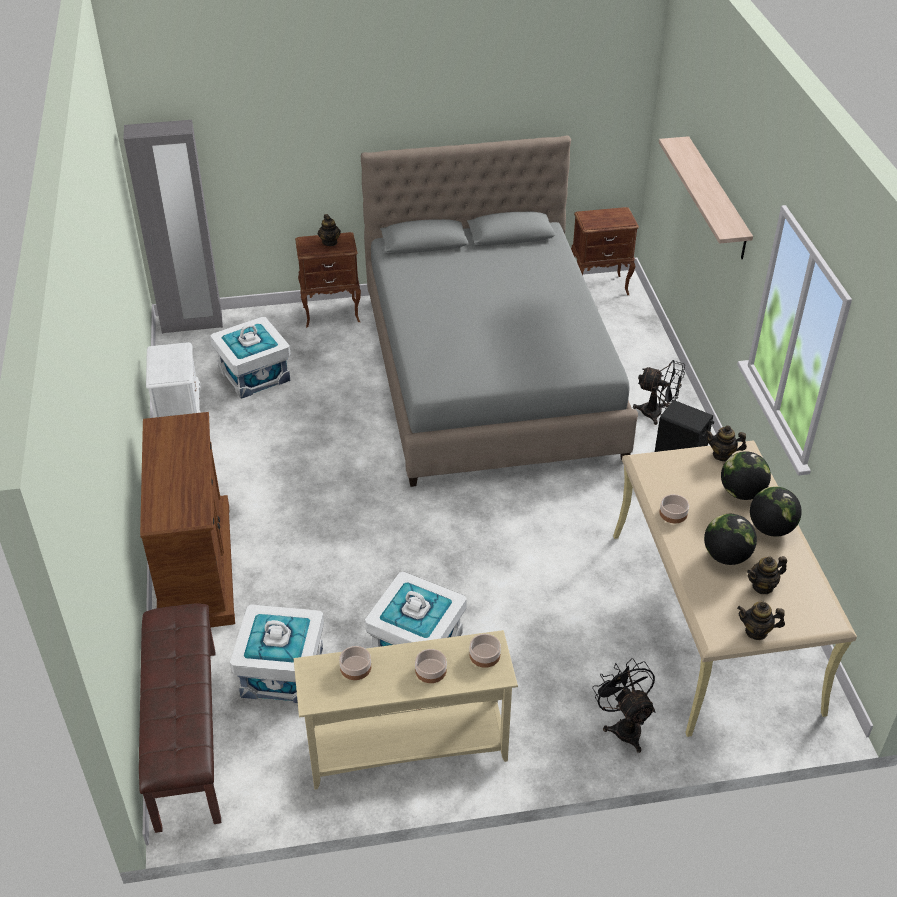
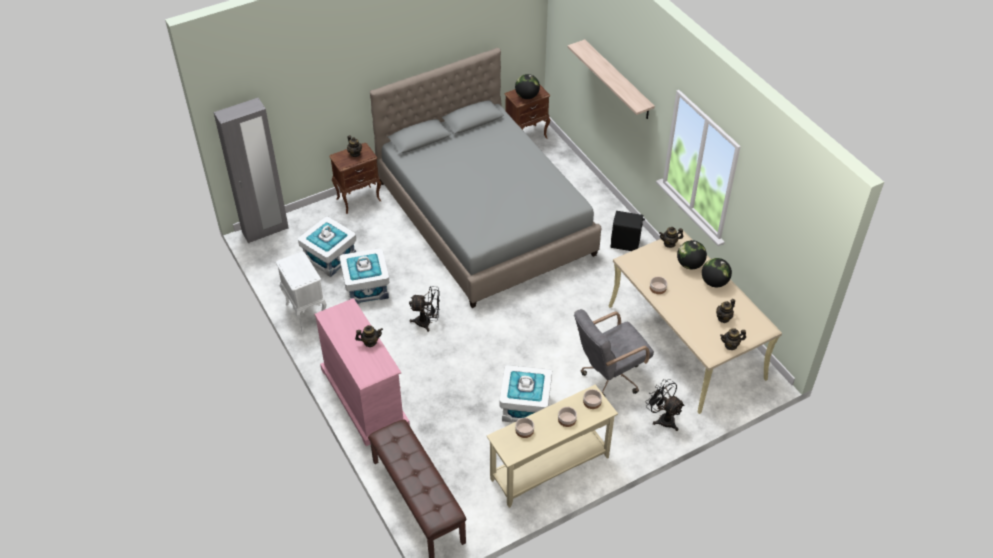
camera: 20 degrees left, 5 degrees up
brown dresser [140,412,235,627] -> pink dresser [314,298,410,446]
white storage box [230,604,324,703] -> white storage box moved to [339,248,390,304]
black fan [633,360,685,425] -> black fan moved to [409,286,440,332]
globe [704,514,757,565] -> globe moved to [515,74,540,99]
none -> teapot [355,325,383,347]
none -> grey office chair [574,309,654,396]

